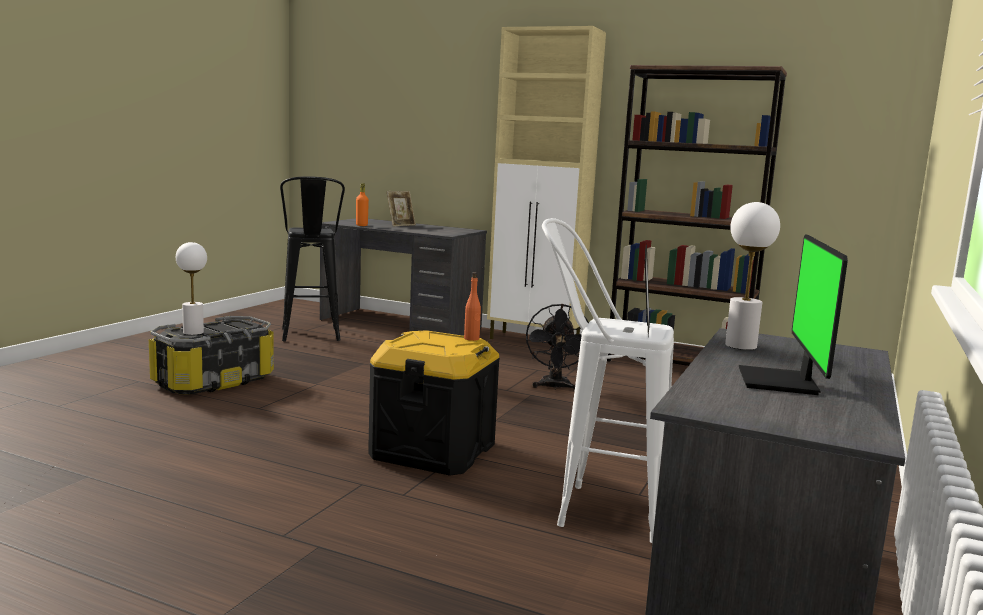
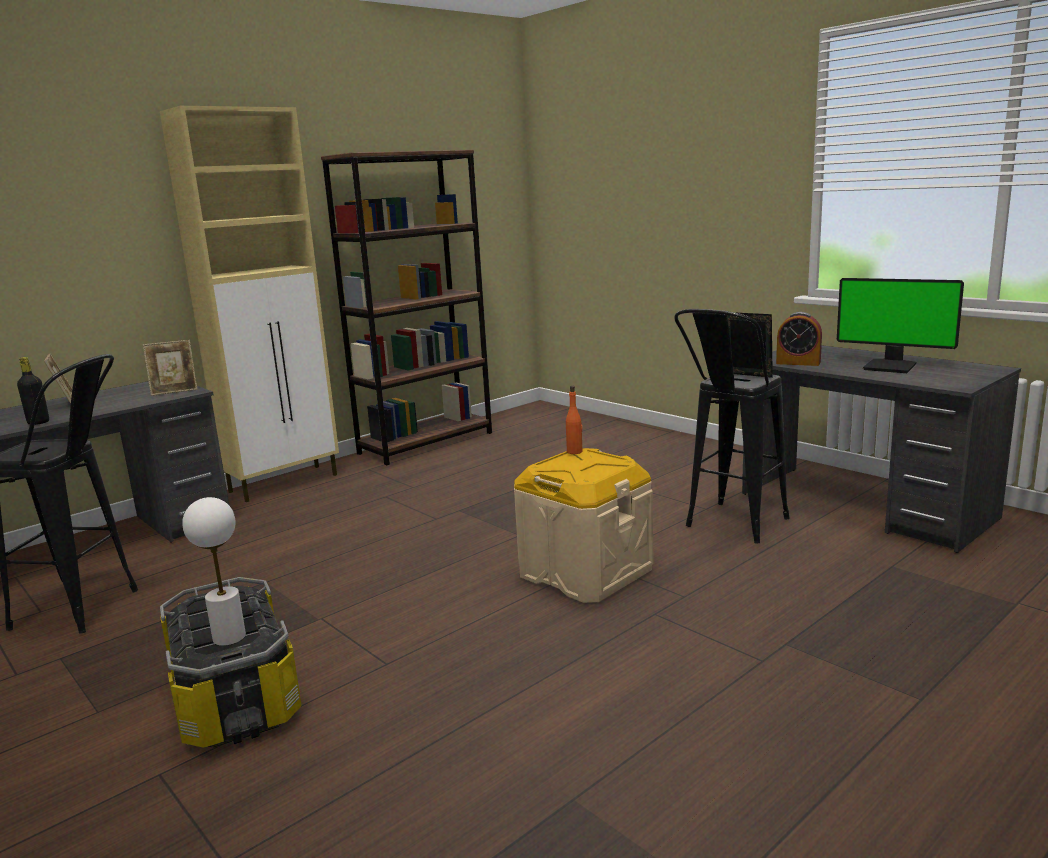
camera: 65 degrees left, 5 degrees up
orange bottle [356,183,369,226] -> black bottle [17,357,49,425]
black storage box [368,330,500,476] -> beige storage box [514,448,653,603]
black fan [526,304,589,391] -> none
white stool [542,218,674,543] -> black stool [674,309,789,544]
white table lamp [725,202,780,350] -> alarm clock [776,312,822,366]
none -> picture frame [143,340,198,396]

